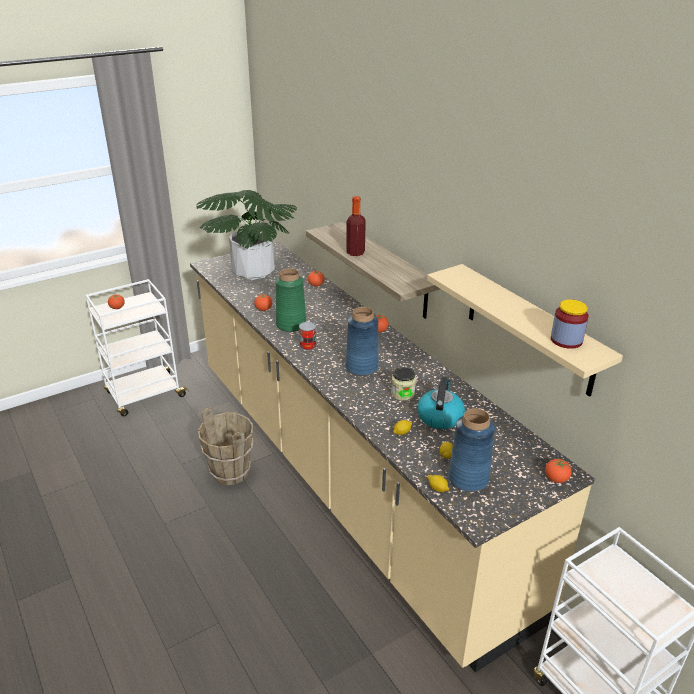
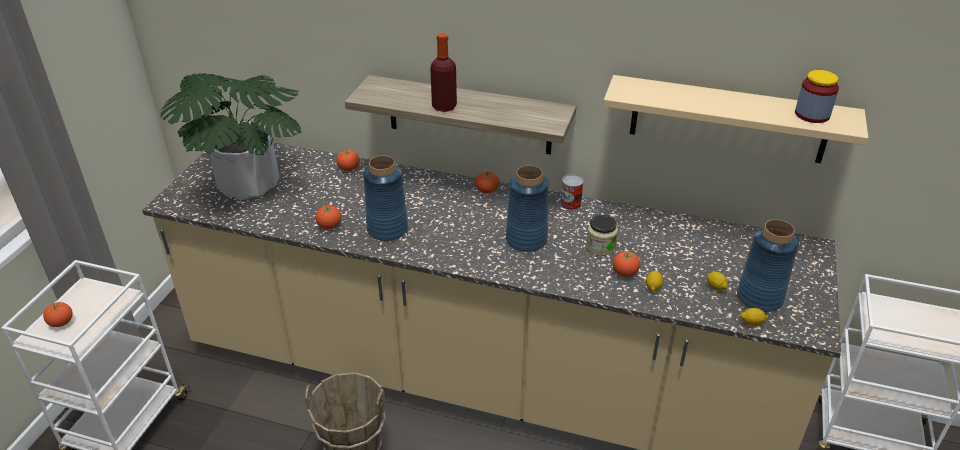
camera: 40 degrees left, 5 degrees up
green vase [275,268,306,332] -> blue vase [363,156,408,241]
can [299,322,316,350] -> can moved to [560,174,584,210]
kettle [417,377,465,429] -> none
tomato [545,458,572,483] -> tomato moved to [613,250,640,277]

